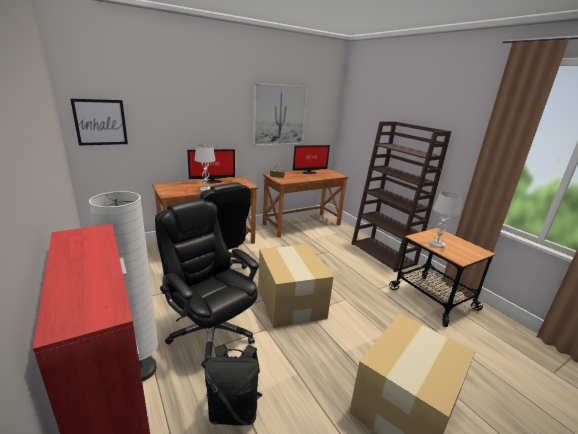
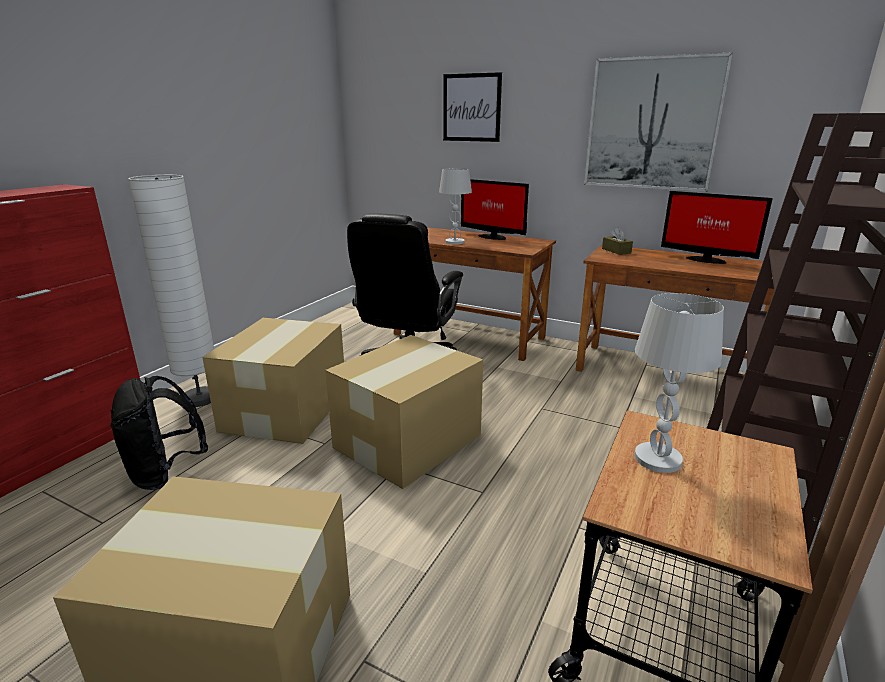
camera: 60 degrees right, 0 degrees up
picture [70,99,128,146] -> picture moved to [443,72,502,142]
black office chair [155,199,259,369] -> cardboard box [202,318,344,444]

